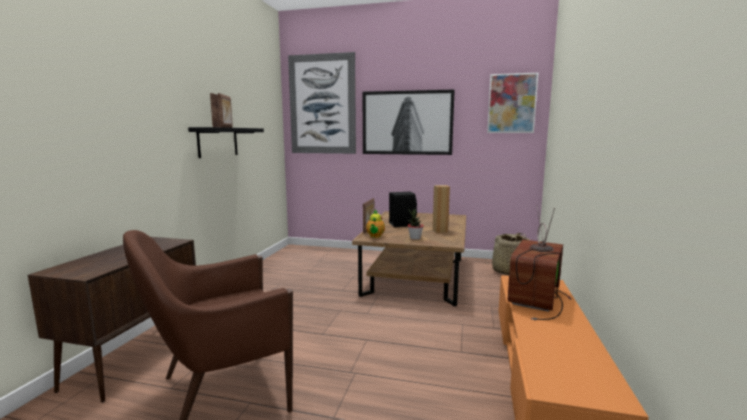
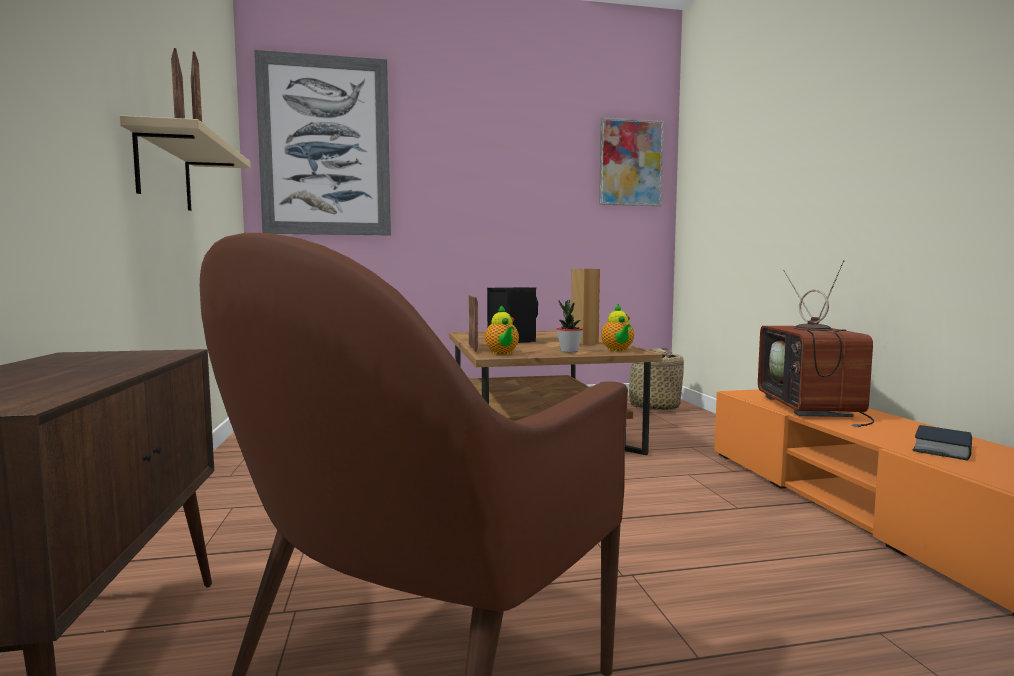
camera: 25 degrees left, 5 degrees down
black shelf [188,127,264,158] -> beige shelf [120,115,251,211]
picture [363,89,455,155] -> none
none -> teapot [601,304,634,351]
none -> book [912,425,972,461]

